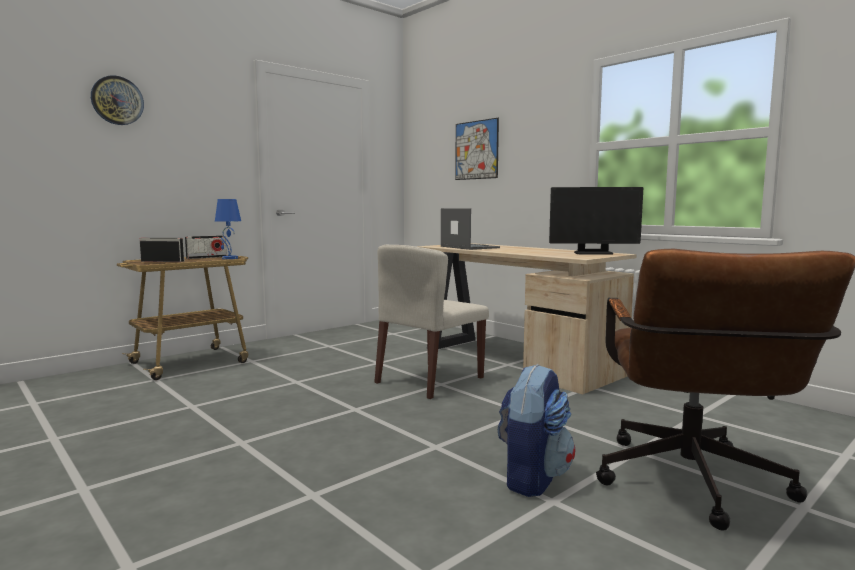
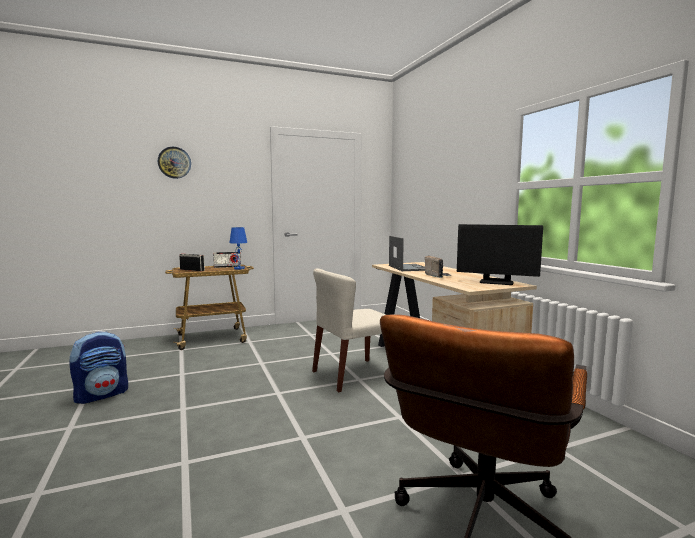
camera: 20 degrees right, 0 degrees up
picture [455,118,499,180] -> none
backpack [498,364,575,497] -> backpack moved to [69,331,128,404]
none -> radio [425,256,451,278]

